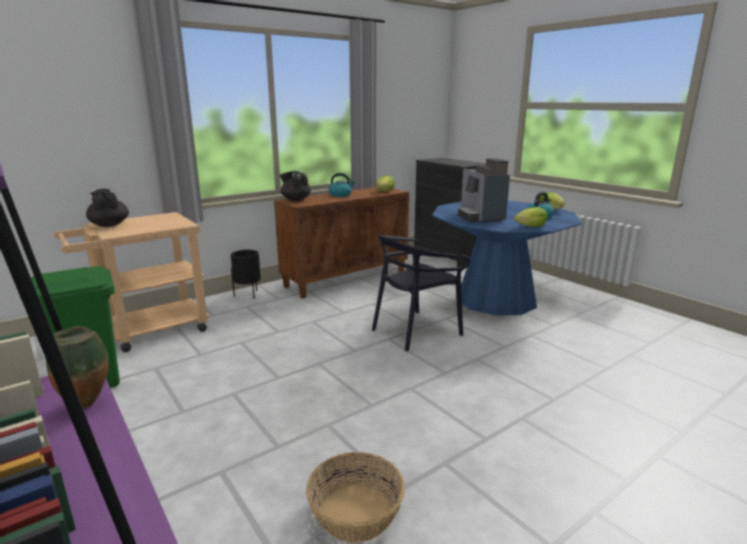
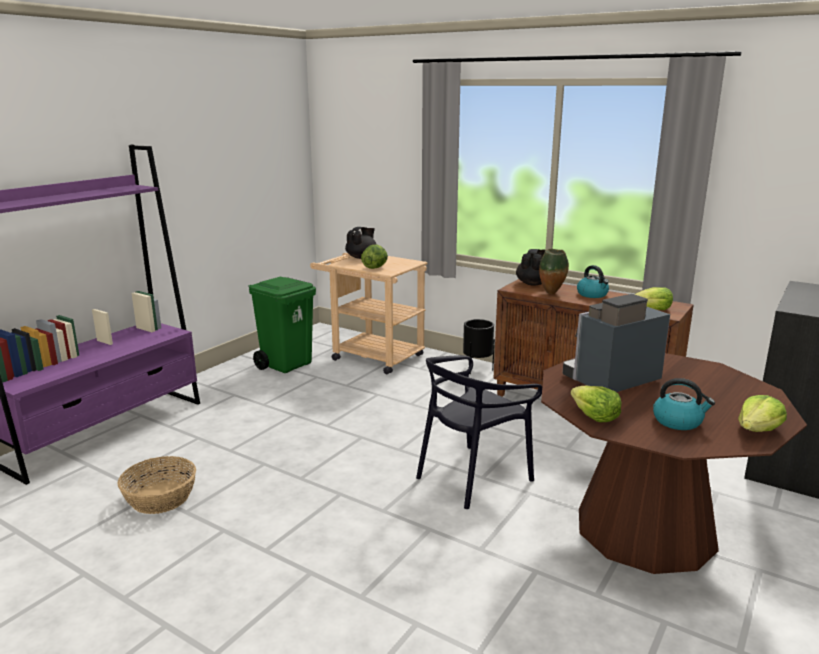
camera: 70 degrees right, 0 degrees up
vase [46,326,109,409] -> vase moved to [539,249,569,294]
black chair [372,235,470,351] -> black chair turned 75 degrees counterclockwise [416,355,542,509]
blue dining table [432,201,581,315] -> brown dining table [541,353,807,574]
none -> lettuce [361,244,388,269]

